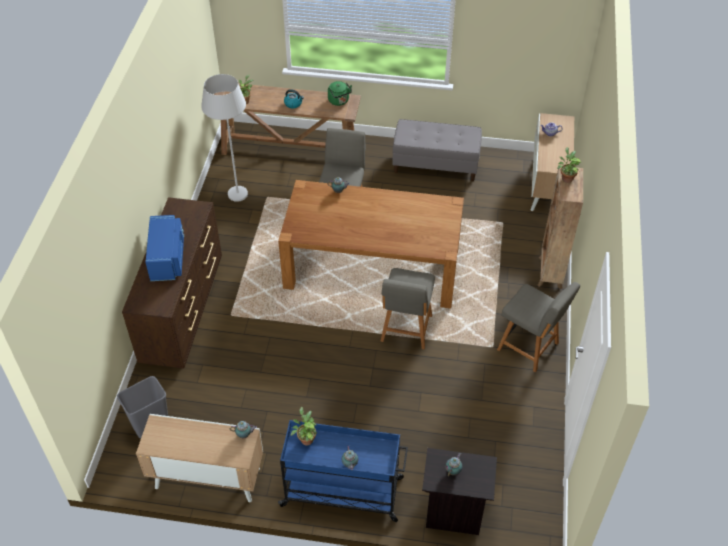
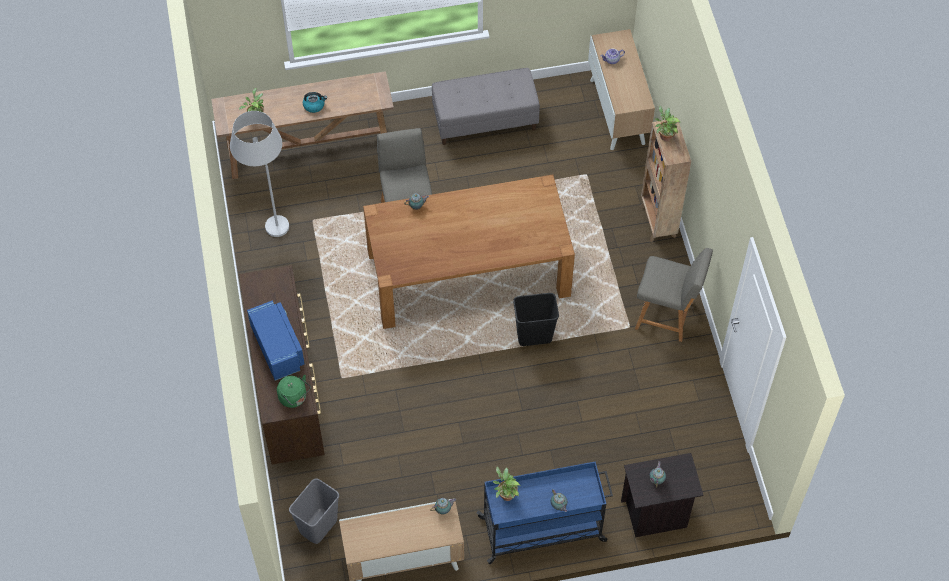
camera: 20 degrees left, 10 degrees up
green kettle [328,81,352,106] -> green kettle moved to [277,375,311,408]
grey chair [381,268,435,349] -> black trash can [513,293,559,346]

